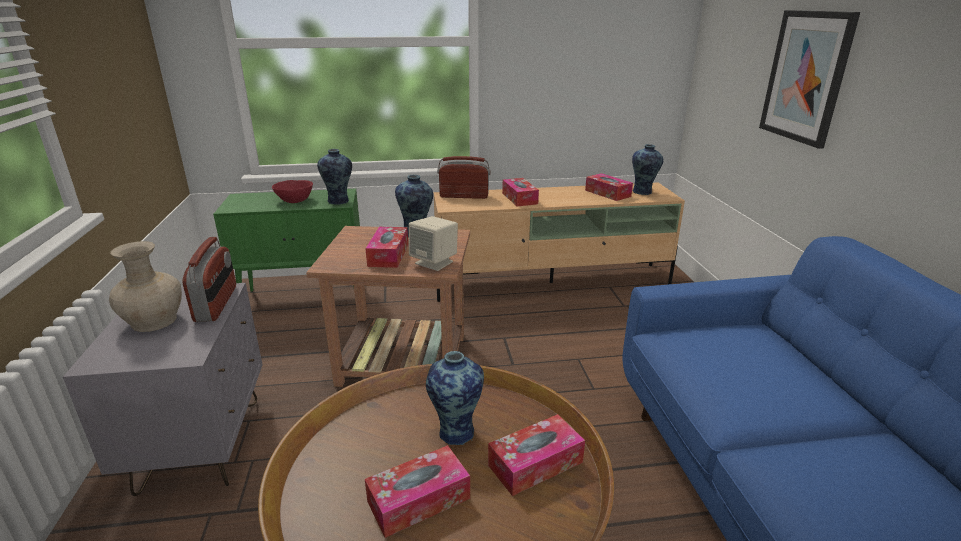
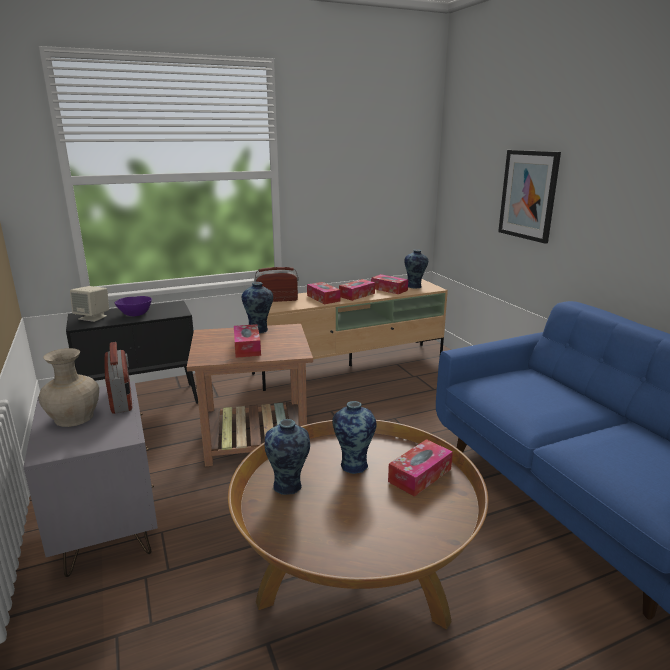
camera: 15 degrees left, 5 degrees down
green cabinet [213,189,360,292] -> black cabinet [66,301,198,404]
red bowl [272,180,313,203] -> purple bowl [115,296,152,316]
vase [317,149,352,205] -> vase moved to [265,419,310,495]
tissue box [365,445,470,538] -> tissue box moved to [339,279,375,301]
beige speaker [409,216,458,271] -> beige speaker moved to [70,286,109,322]

